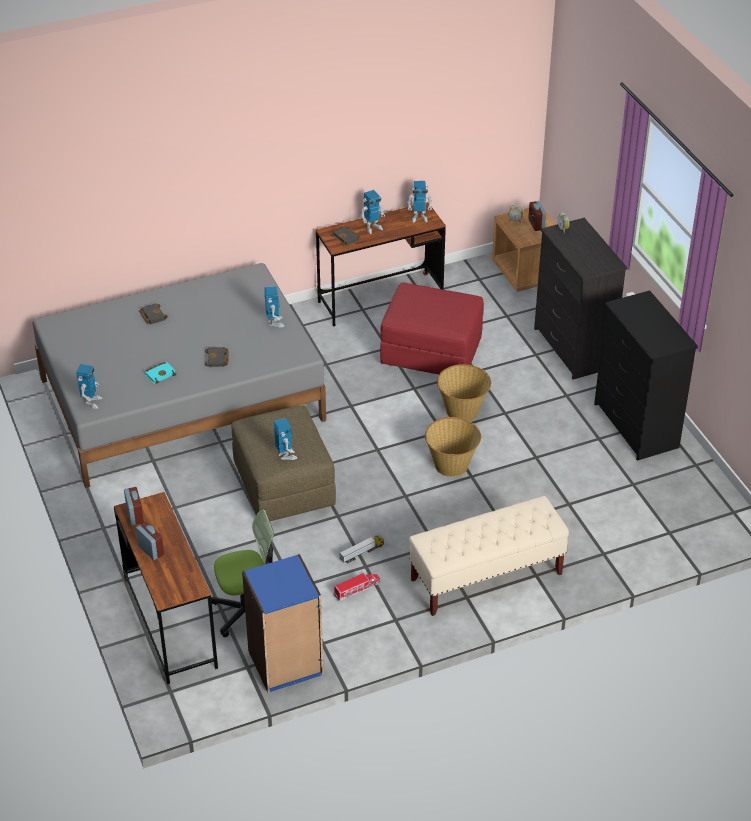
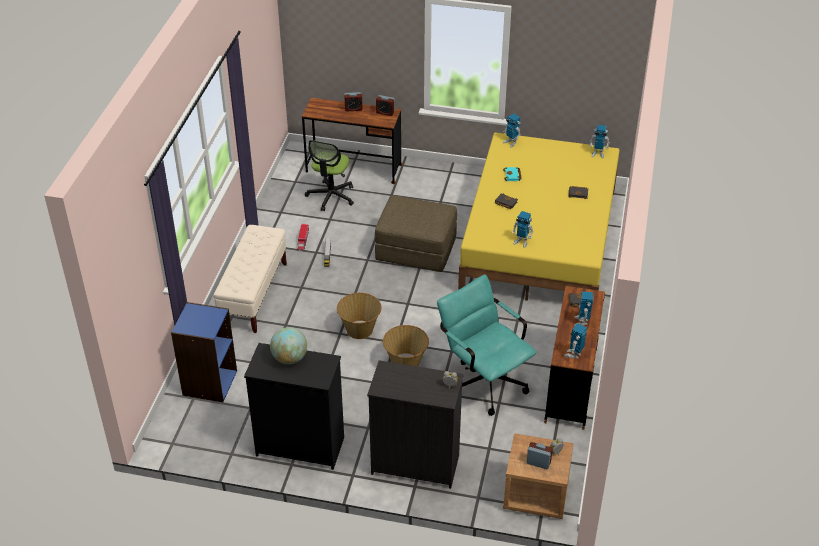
camera: 125 degrees right, 0 degrees up
grey bed [33,263,326,488] -> yellow bed [458,133,620,301]
blue bookcase [242,554,324,693] -> blue bookcase moved to [171,302,237,402]
toy robot [274,418,297,460] -> toy robot moved to [590,125,610,158]
red ottoman [380,283,484,374] -> turquoise office chair [437,275,537,416]
none -> globe [270,327,307,364]

